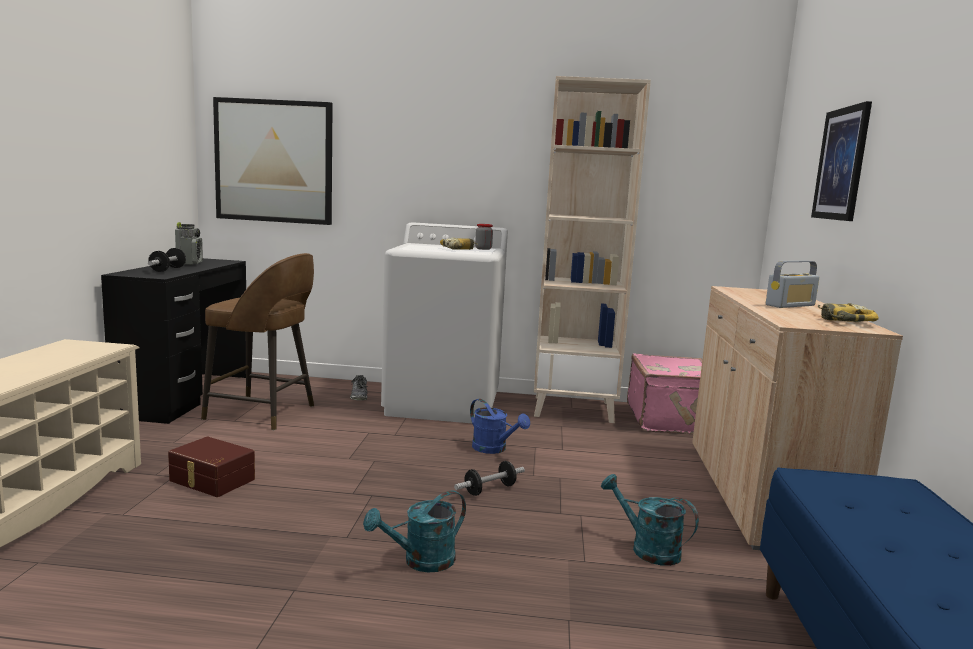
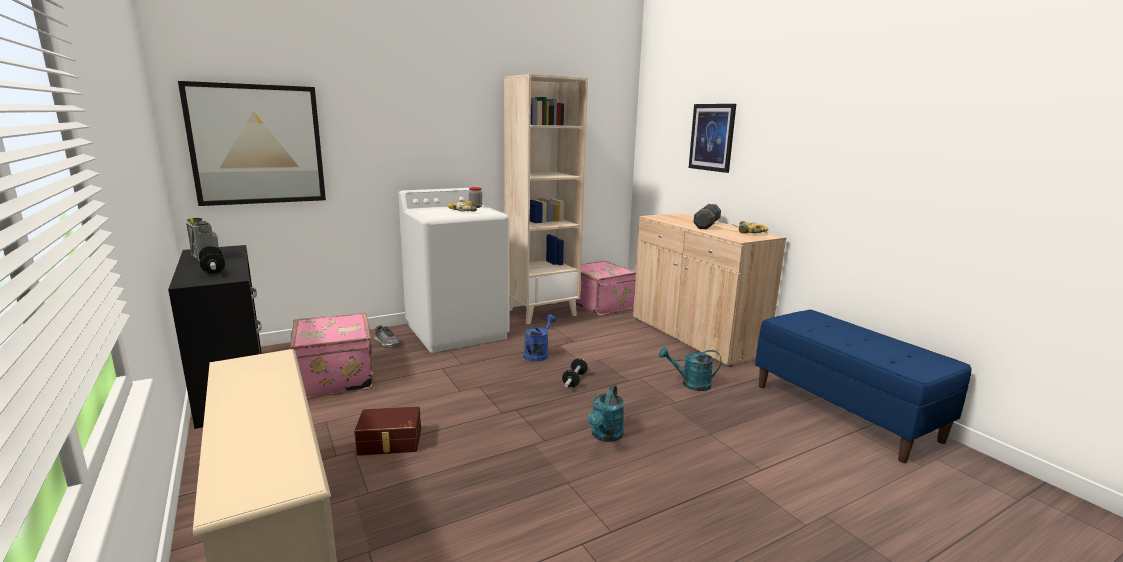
camera: 35 degrees left, 5 degrees up
brown stool [201,253,314,430] -> pink suitcase [289,312,375,399]
blue watering can [470,399,530,454] -> blue watering can turned 75 degrees counterclockwise [524,314,556,362]
radio [766,260,819,308] -> black dumbbell [693,204,721,229]

